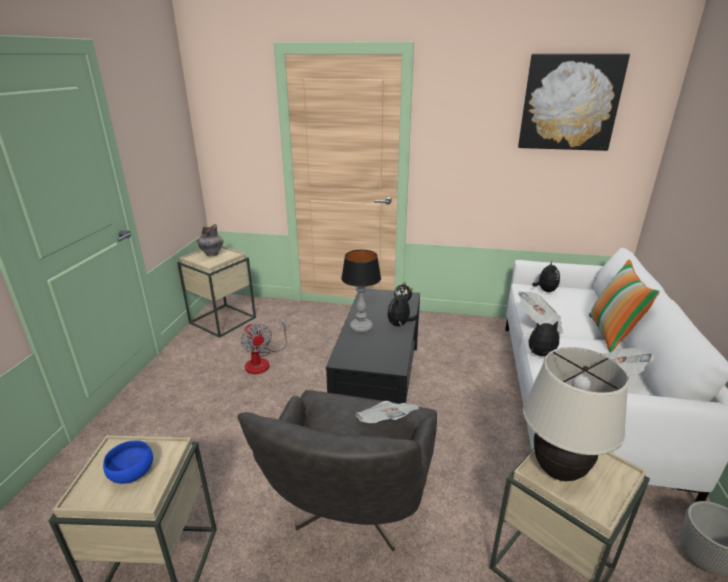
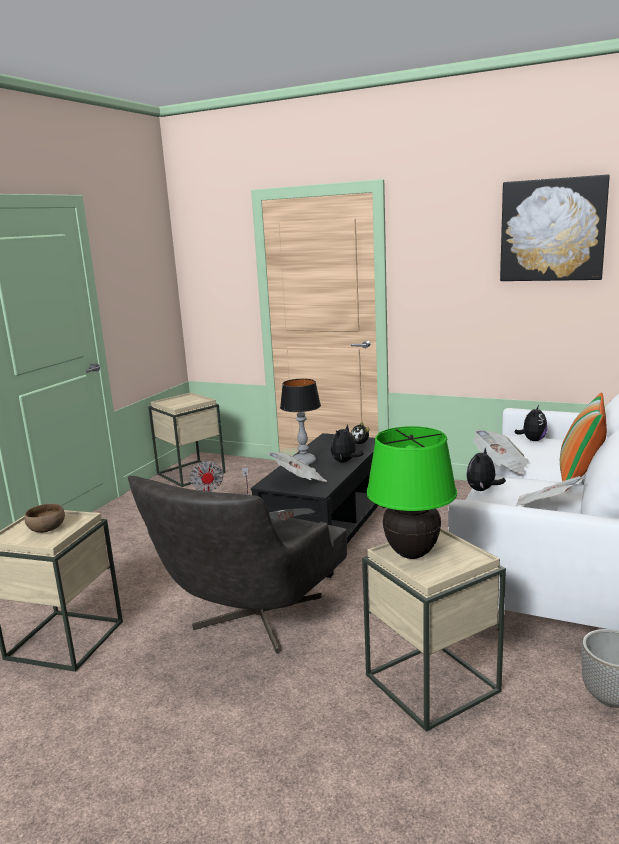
camera: 15 degrees right, 10 degrees down
blue bowl [103,440,153,484] -> brown bowl [24,504,65,533]
grey vase [196,224,224,256] -> none
beige table lamp [523,347,629,481] -> green table lamp [366,426,457,559]
plush toy [529,321,559,356] -> plush toy turned 60 degrees counterclockwise [466,448,506,491]
none -> newspaper [268,452,327,482]

